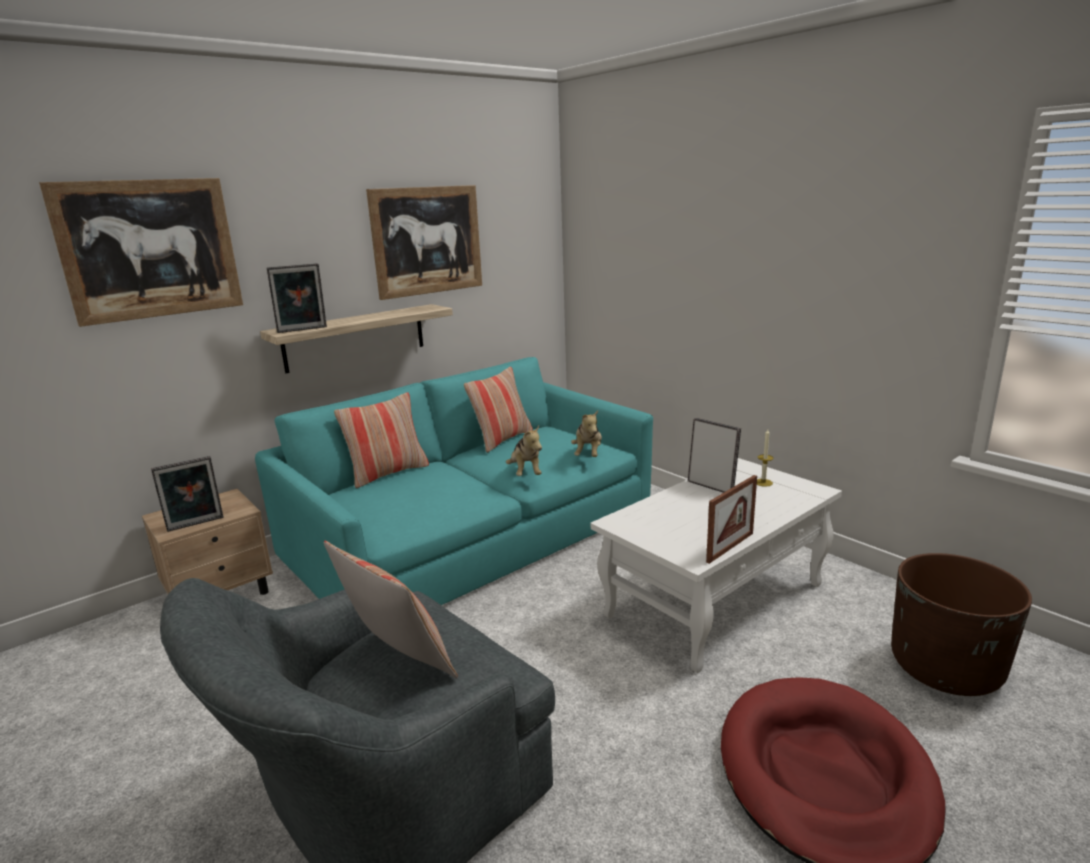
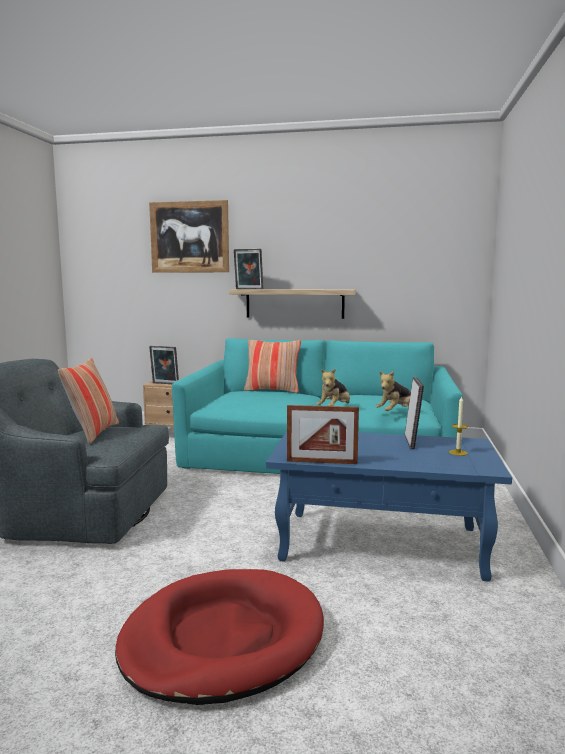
camera: 50 degrees right, 10 degrees down
picture [366,185,482,300] -> none
pillow [464,367,533,453] -> none
white coffee table [591,458,842,673] -> blue coffee table [266,432,512,582]
brown planter [891,553,1032,696] -> none

